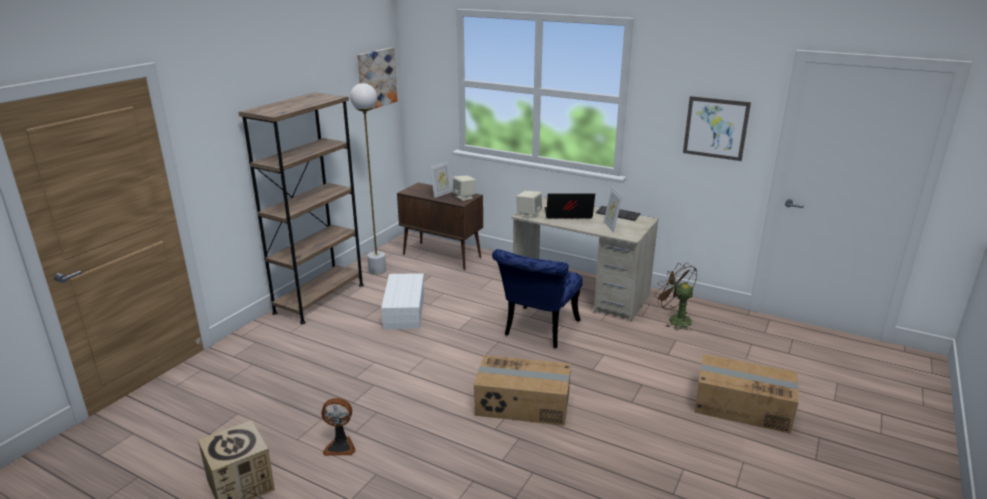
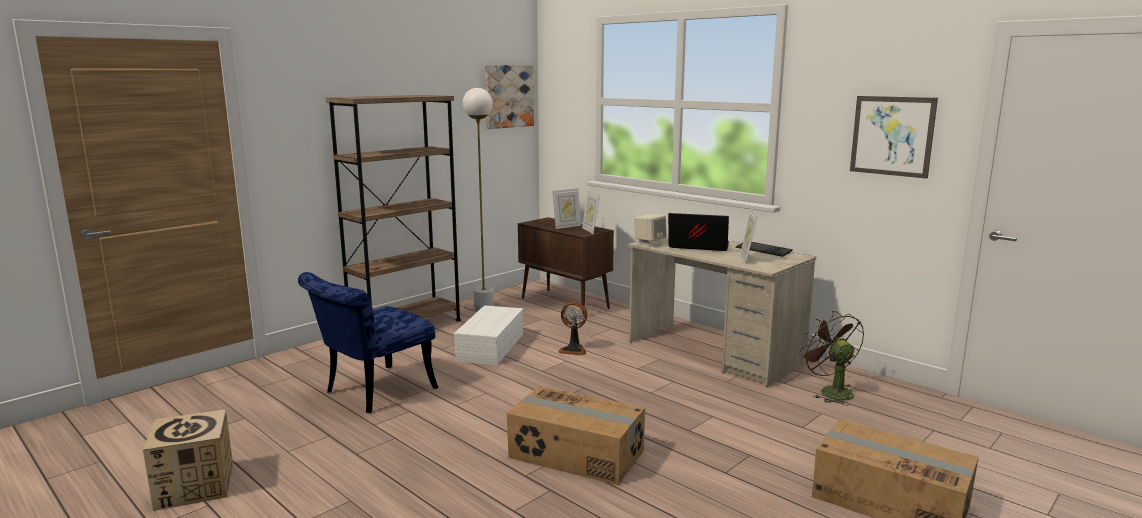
camera: 15 degrees right, 10 degrees down
fan [321,398,355,456] -> fan moved to [558,302,587,355]
beige speaker [453,175,476,201] -> picture frame [582,191,600,234]
blue chair [492,249,583,348] -> blue chair moved to [298,272,438,413]

